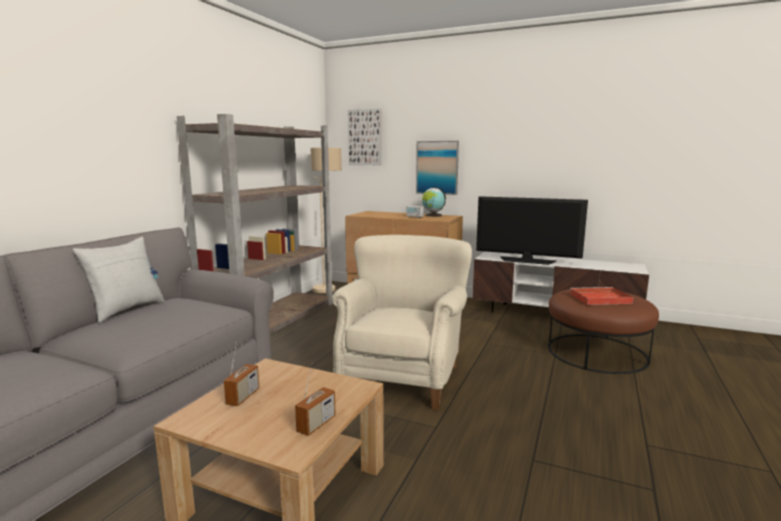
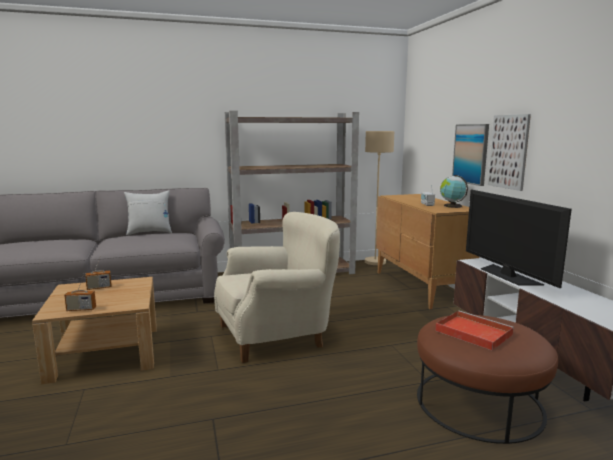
camera: 50 degrees right, 0 degrees up
picture [348,108,382,165] -> picture moved to [488,114,531,191]

